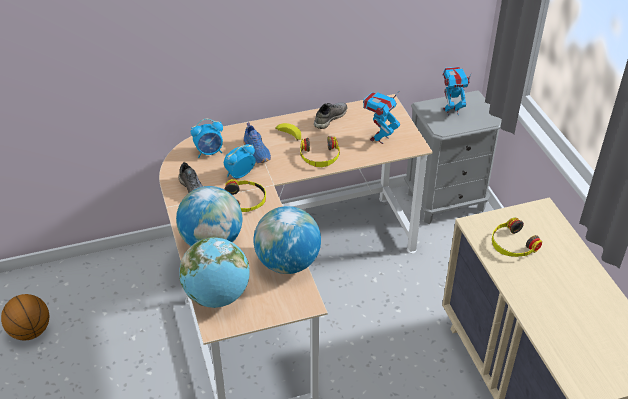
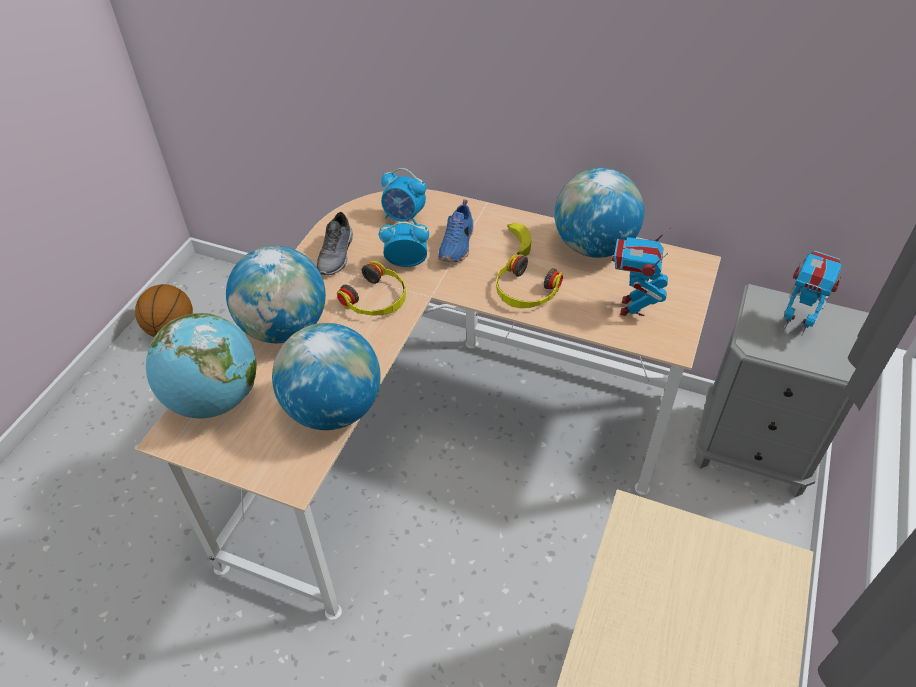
camera: 40 degrees right, 5 degrees up
grey shoe [314,102,347,129] -> globe [555,168,644,258]
toy robot [363,92,400,144] -> toy robot turned 60 degrees counterclockwise [612,227,671,316]
headphones [492,218,542,257] -> none

